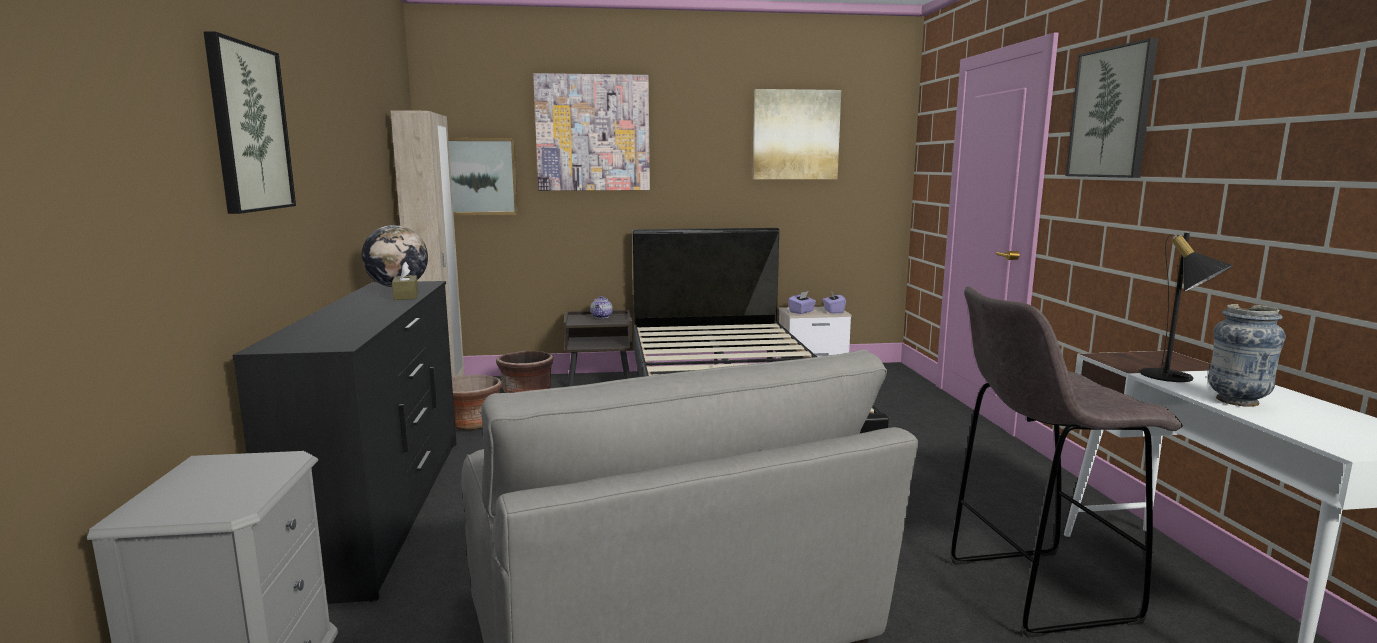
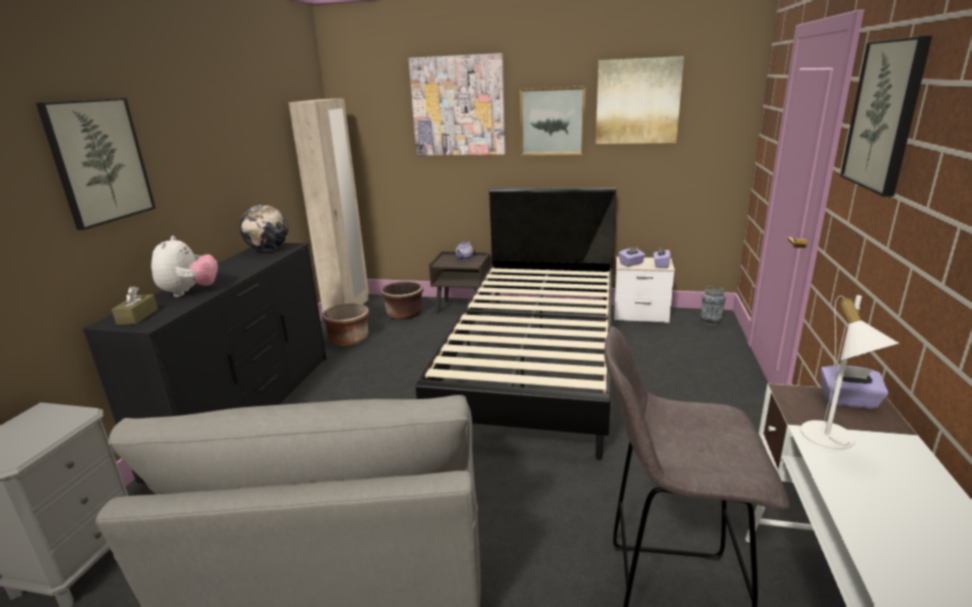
camera: 20 degrees right, 10 degrees up
brown tissue box [392,262,418,300] -> brown tissue box moved to [111,286,158,325]
picture [448,138,518,215] -> picture moved to [520,86,586,155]
black table lamp [1140,232,1233,382] -> white table lamp [800,295,899,450]
vase [1208,304,1286,407] -> vase moved to [700,286,726,326]
none -> plush toy [151,236,218,297]
none -> purple tissue box [820,365,888,409]

